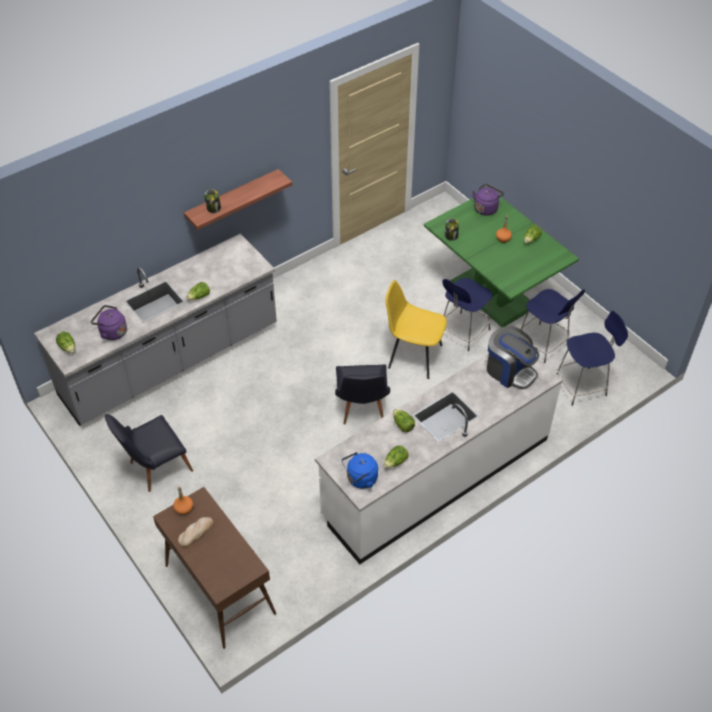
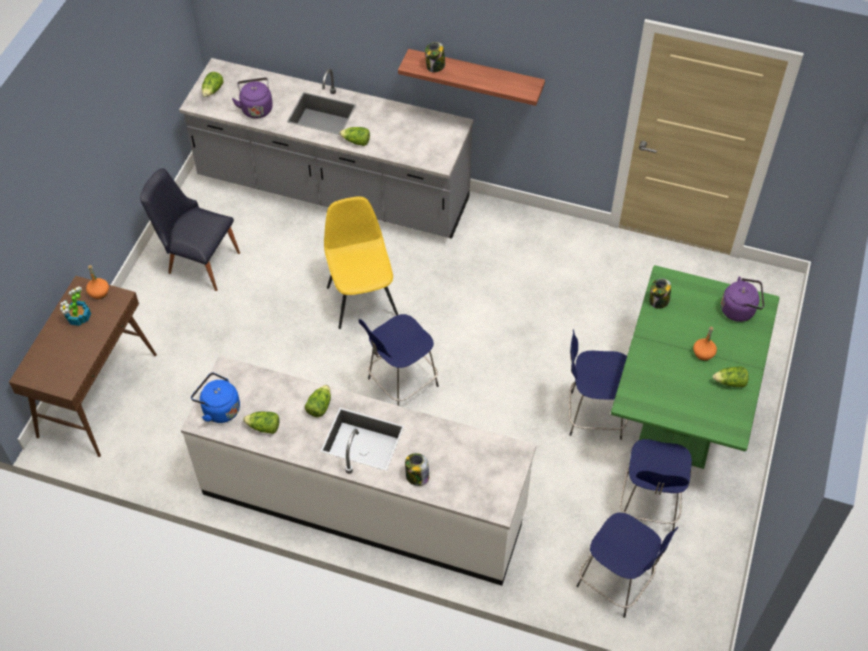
camera: 55 degrees right, 5 degrees up
bread [178,517,213,547] -> potted plant [60,287,91,326]
black chair [335,364,390,425] -> blue stool [358,314,439,406]
yellow chair [386,280,447,379] -> yellow chair moved to [324,196,398,329]
coffee machine [487,326,539,389] -> none
none -> jar [405,453,429,486]

